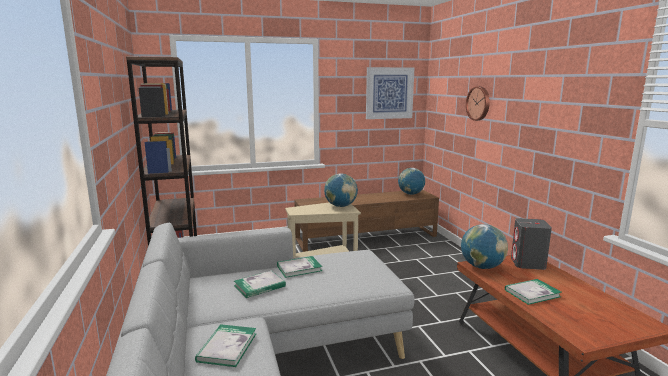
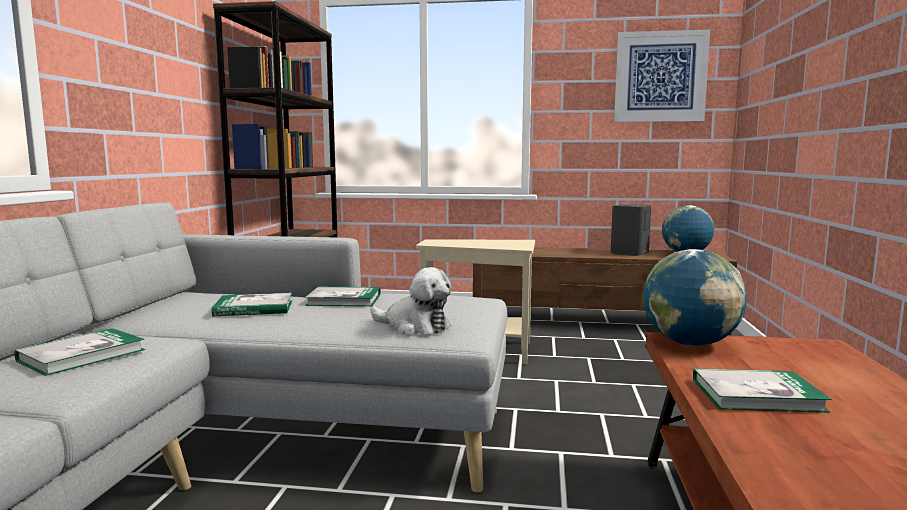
camera: 25 degrees right, 5 degrees down
globe [324,173,358,207] -> none
wall clock [466,86,490,121] -> none
grey speaker [511,218,552,270] -> grey speaker moved to [611,204,651,256]
none -> plush toy [371,267,452,335]

